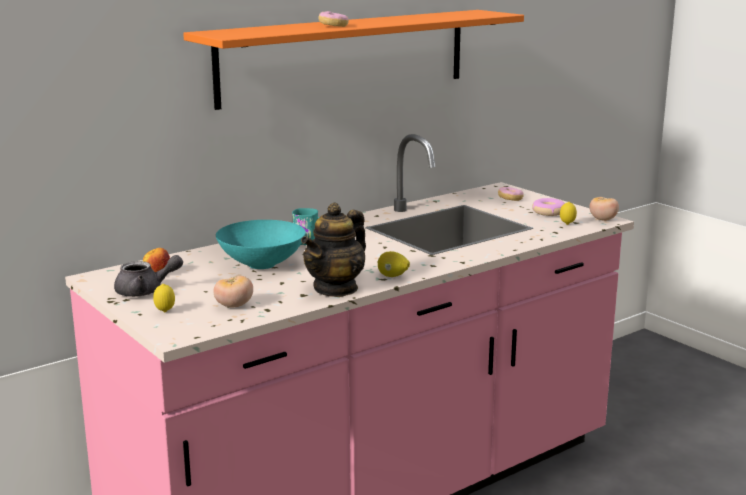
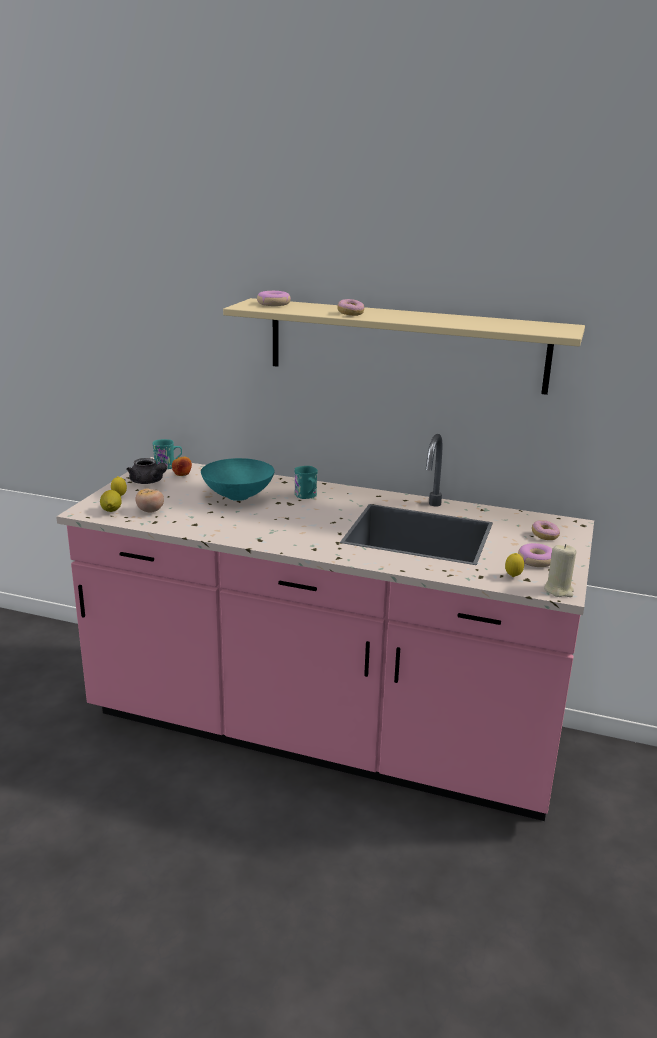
camera: 55 degrees right, 5 degrees up
orange shelf [183,10,524,110] -> beige shelf [223,298,585,395]
teapot [301,202,366,297] -> none
lemon [378,251,410,277] -> lemon moved to [100,490,122,512]
tomato [589,197,619,221] -> beige candle [544,544,576,597]
none -> turquoise mug [153,439,182,469]
none -> donut [257,291,291,306]

